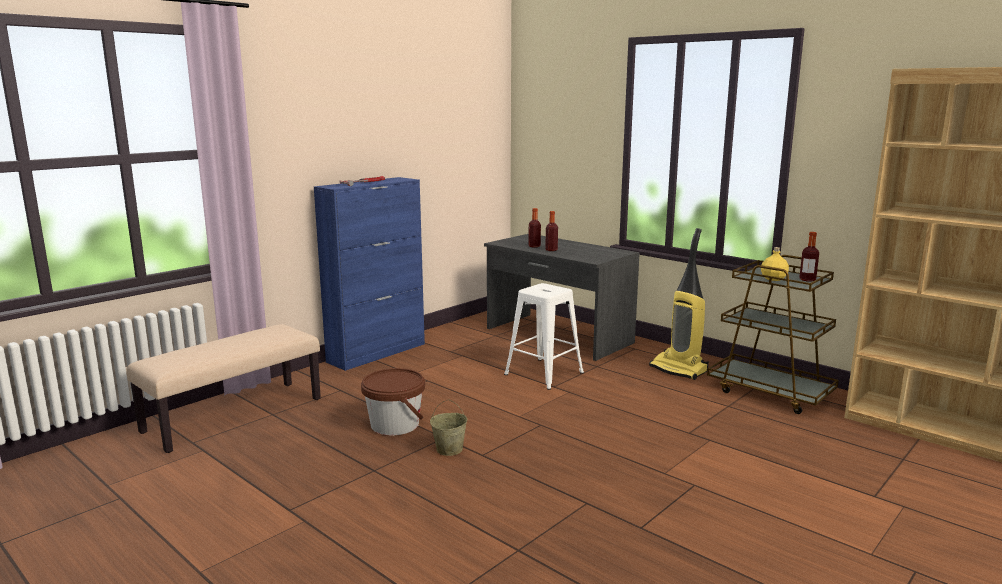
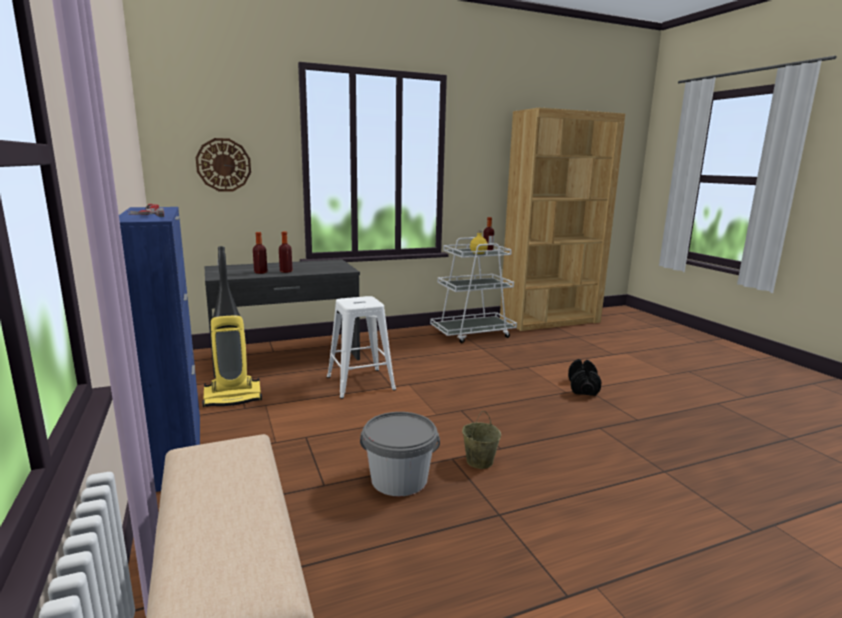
camera: 65 degrees left, 0 degrees up
brown bucket [361,368,425,435] -> grey bucket [360,412,440,496]
vacuum cleaner [649,228,709,380] -> vacuum cleaner moved to [202,246,262,407]
brown cart [707,255,839,414] -> white cart [430,237,517,343]
none -> wall clock [196,138,251,191]
none -> black dumbbell [568,359,602,396]

